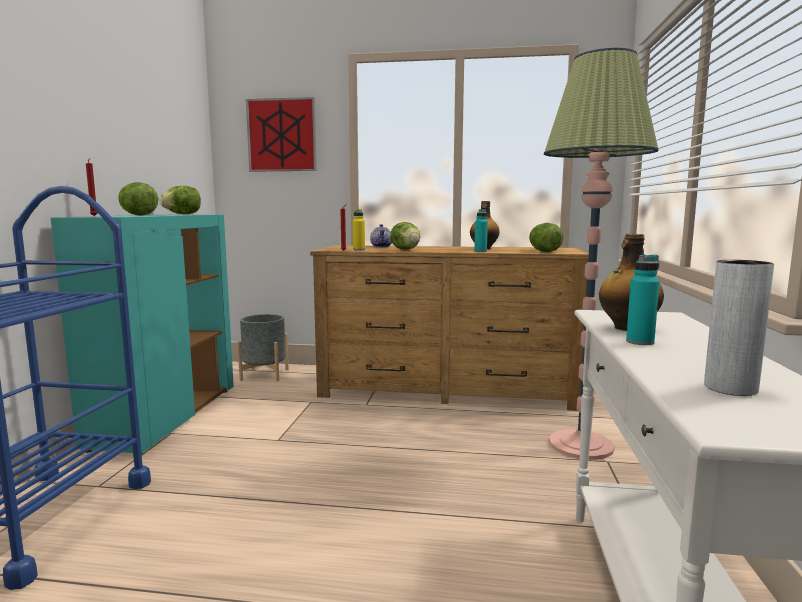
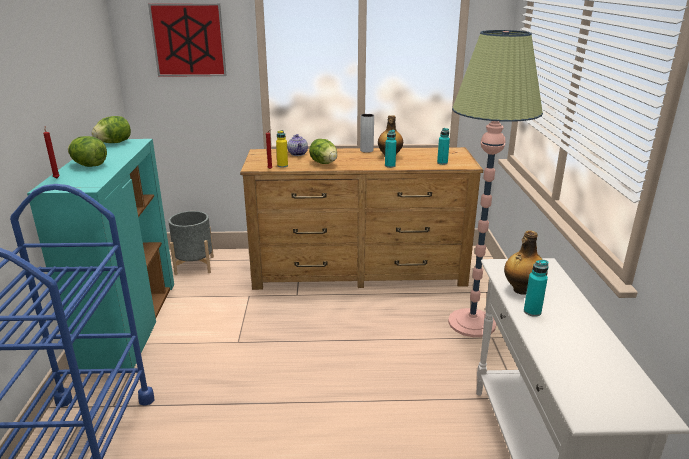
camera: 10 degrees left, 15 degrees up
lettuce [529,223,563,252] -> turquoise bottle [437,128,450,165]
grey vase [704,260,774,396] -> grey vase moved to [360,114,374,153]

